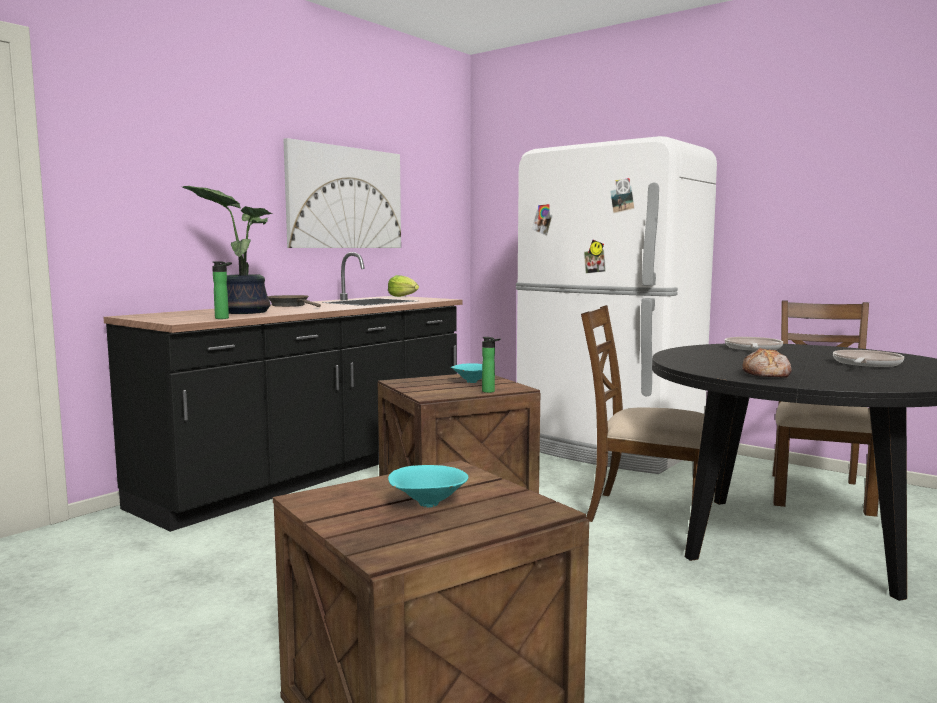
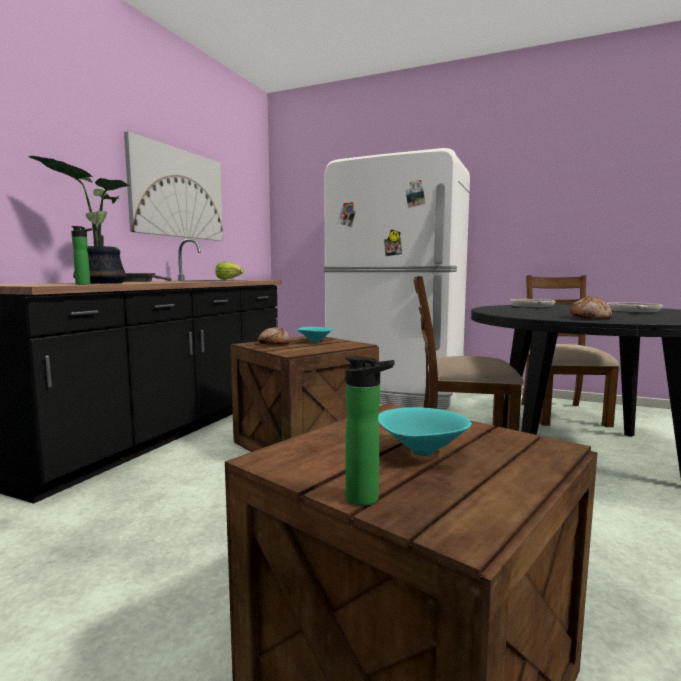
camera: 15 degrees left, 0 degrees up
bottle [482,337,500,393] -> bottle moved to [345,356,395,506]
none -> bread [257,327,291,345]

